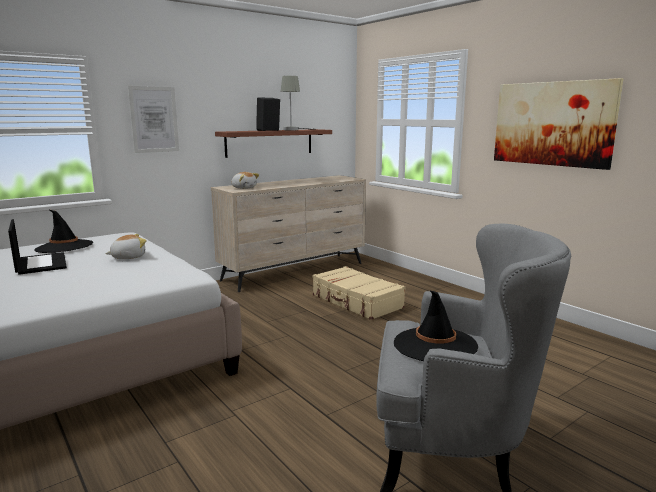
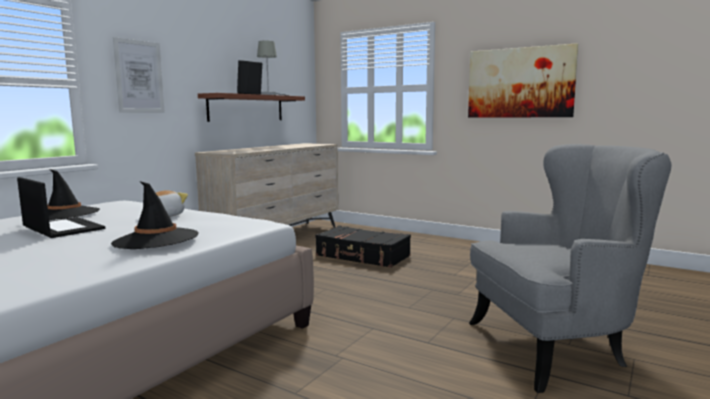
camera: 20 degrees left, 5 degrees down
plush toy [231,172,259,189] -> none
beige suitcase [313,266,406,320] -> black suitcase [315,226,411,268]
black hat [394,291,478,361] -> black hat moved to [111,181,199,249]

